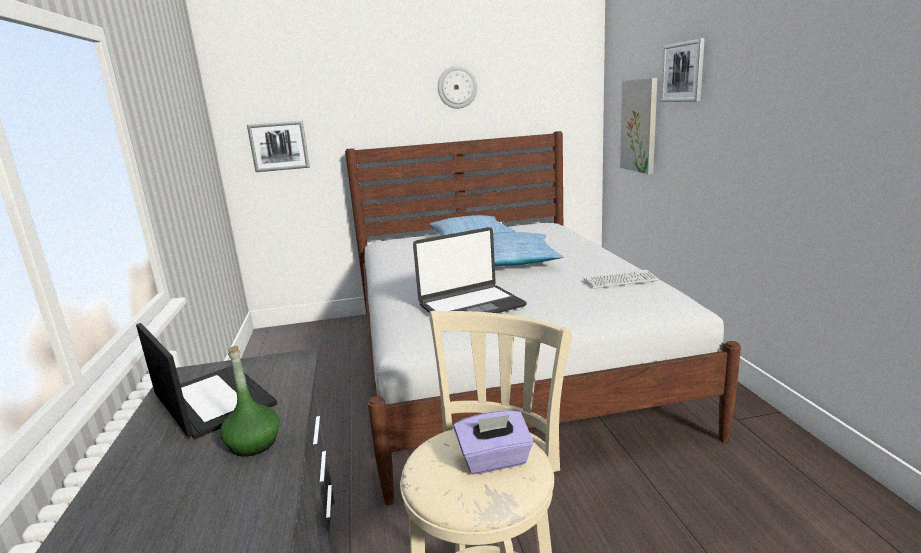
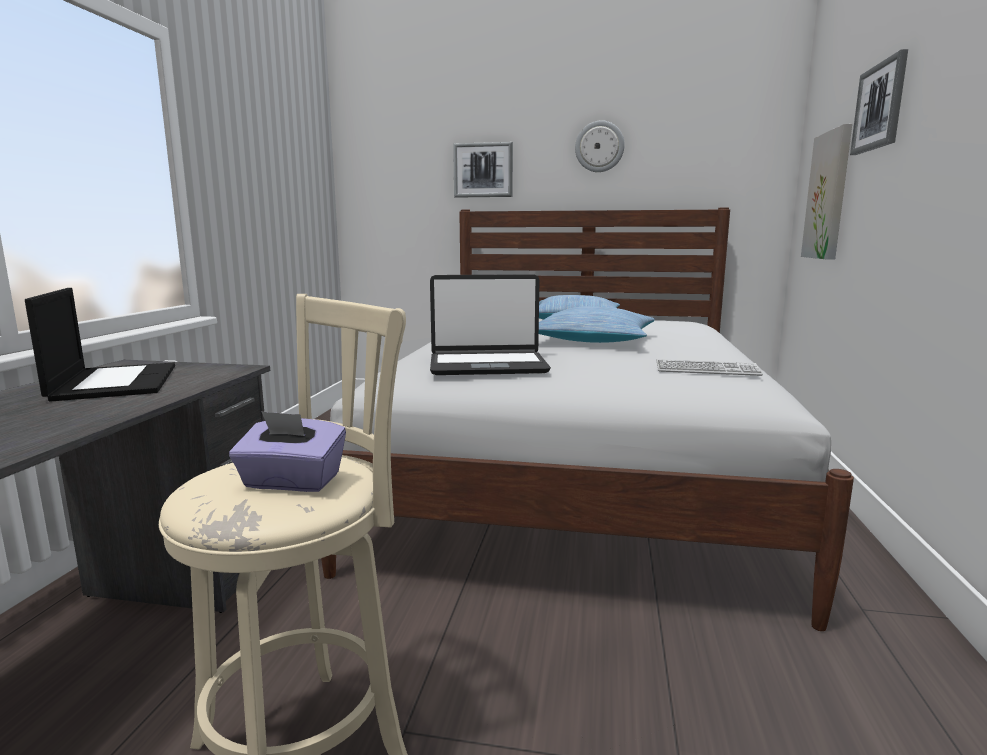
camera: 20 degrees right, 5 degrees down
green bottle [220,346,280,457] -> none
picture [247,121,310,172] -> picture moved to [453,142,513,198]

